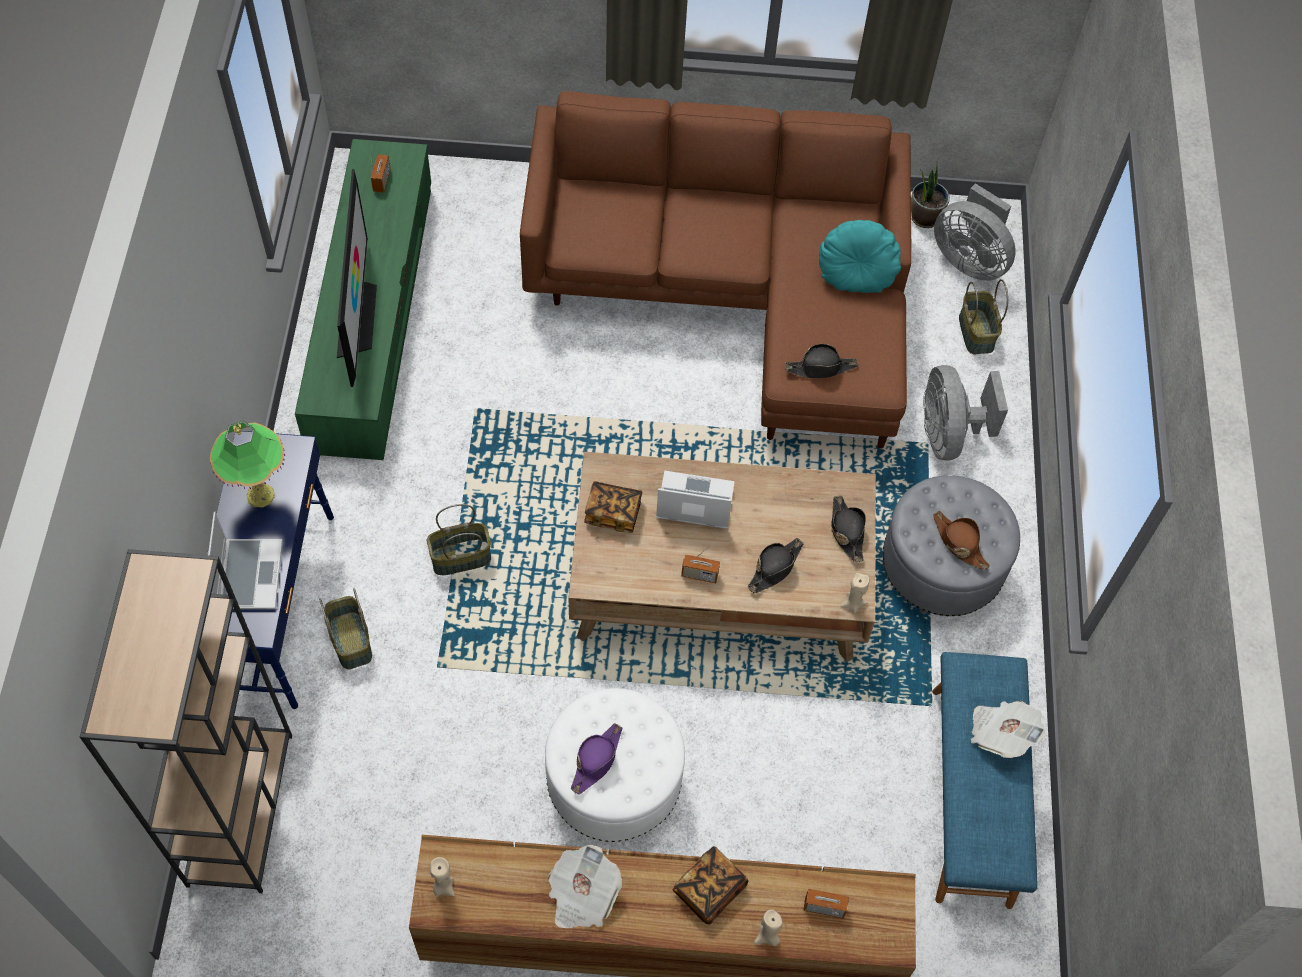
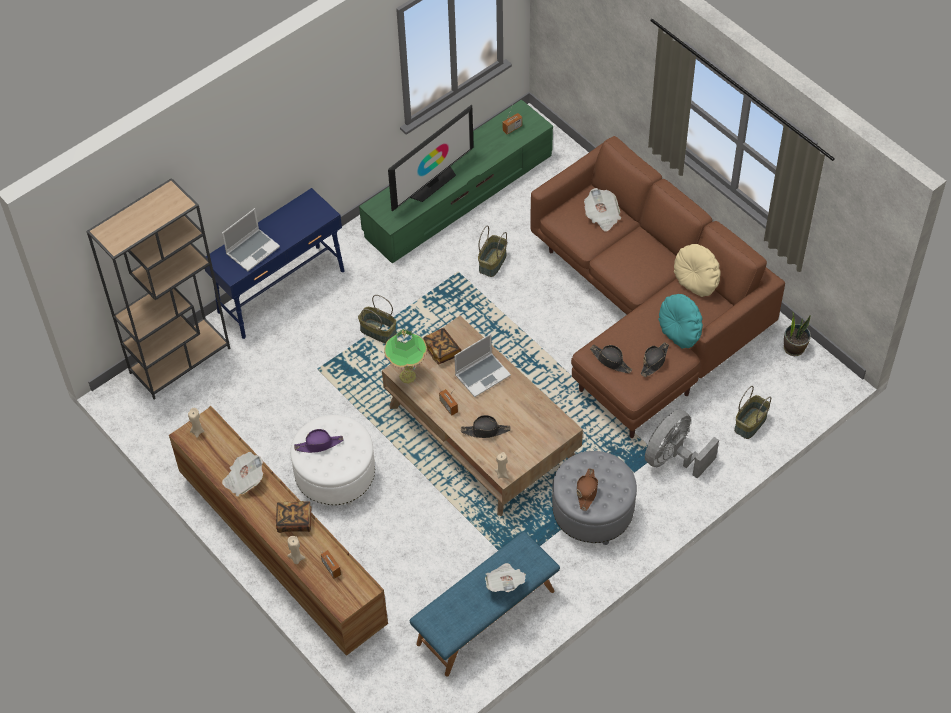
camera: 50 degrees right, 5 degrees down
table lamp [210,421,285,508] -> table lamp moved to [384,329,427,384]
basket [319,588,372,669] -> basket moved to [478,225,507,277]
laptop [656,471,735,529] -> laptop turned 90 degrees clockwise [454,334,511,397]
black hat [831,496,866,562] -> black hat moved to [641,342,669,377]
grey fan [934,183,1016,281] -> none
none -> newspaper [584,188,621,232]
none -> beige pillow [674,244,721,297]

